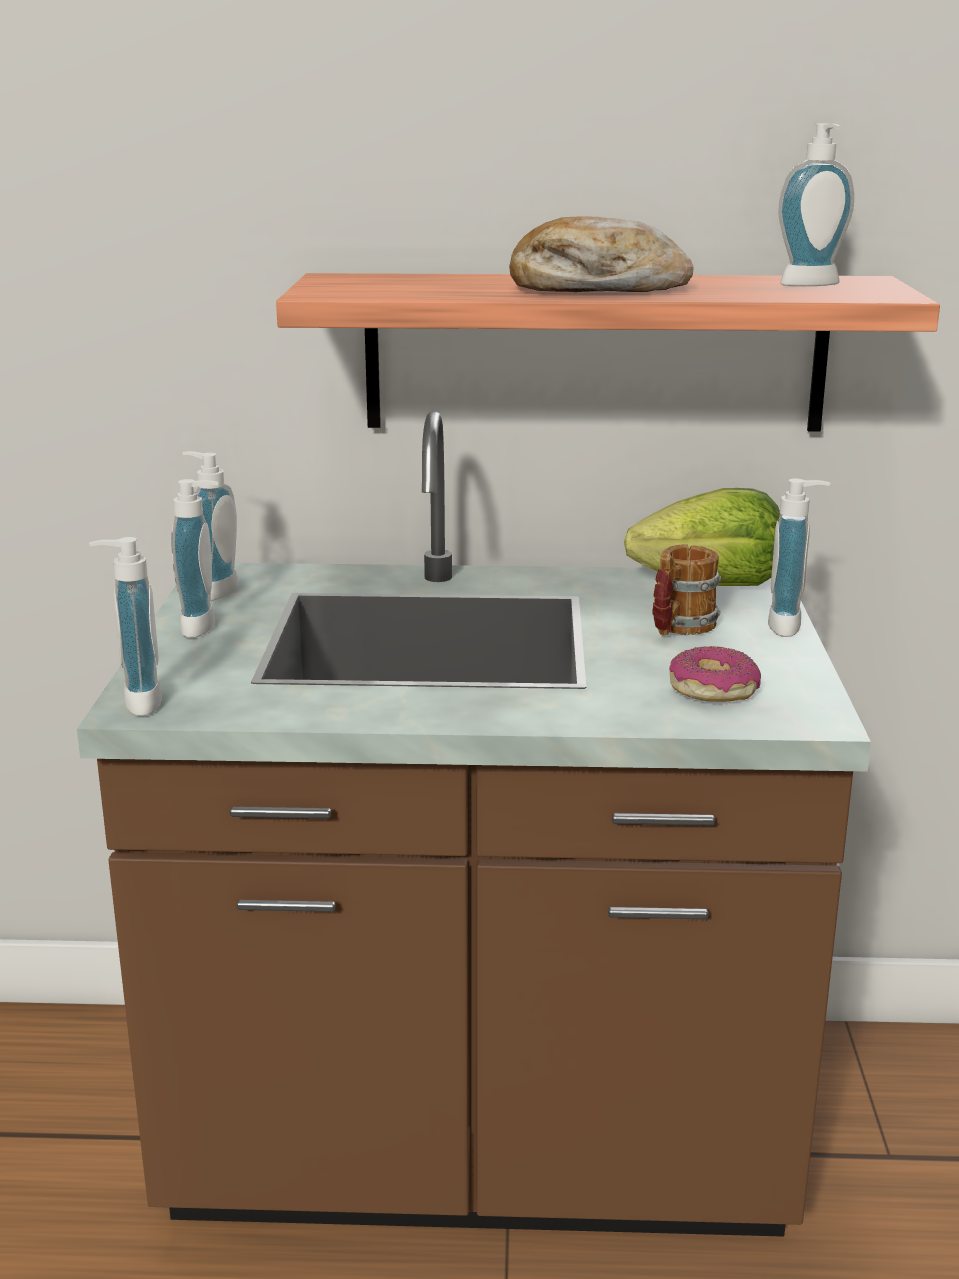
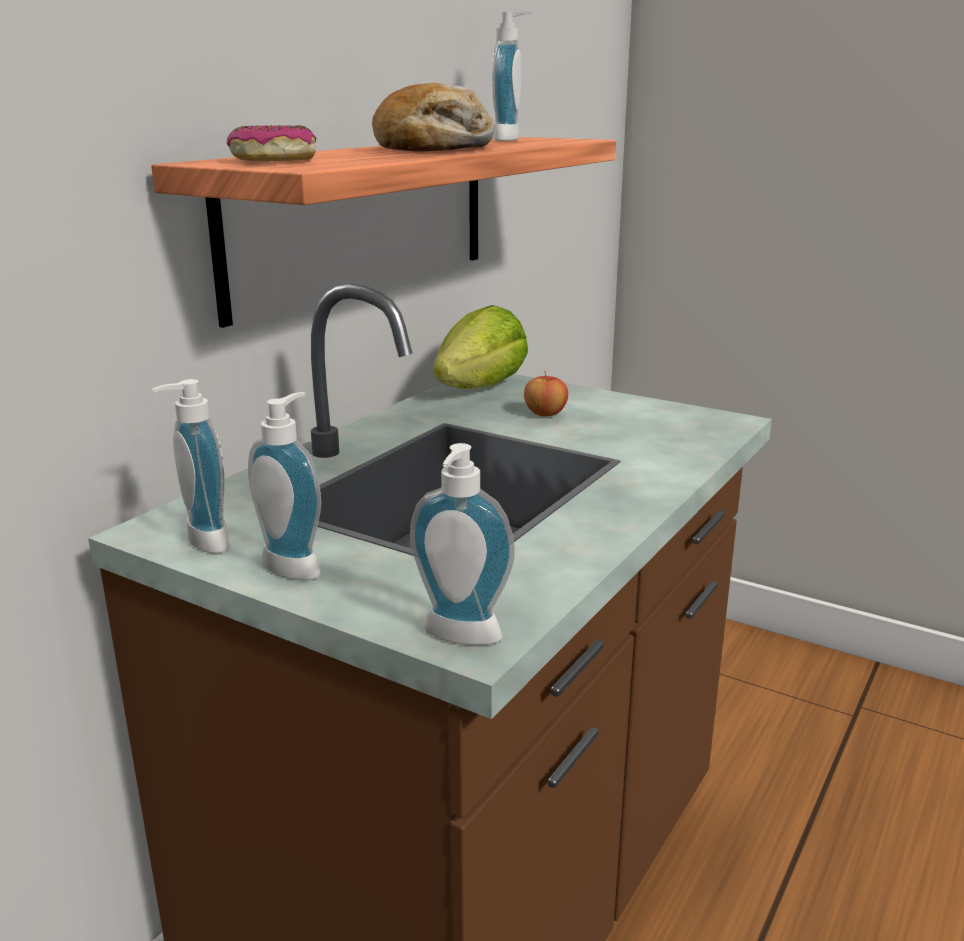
camera: 60 degrees left, 0 degrees up
mug [653,544,722,636] -> apple [524,371,568,416]
donut [669,646,761,702] -> donut moved to [227,125,316,161]
soap dispenser [768,479,830,637] -> none

